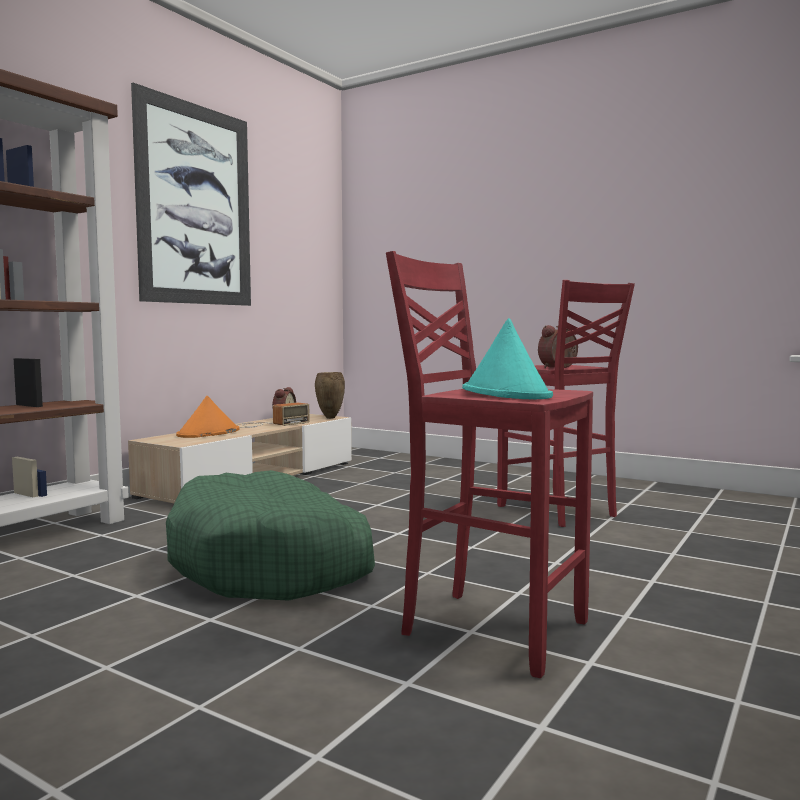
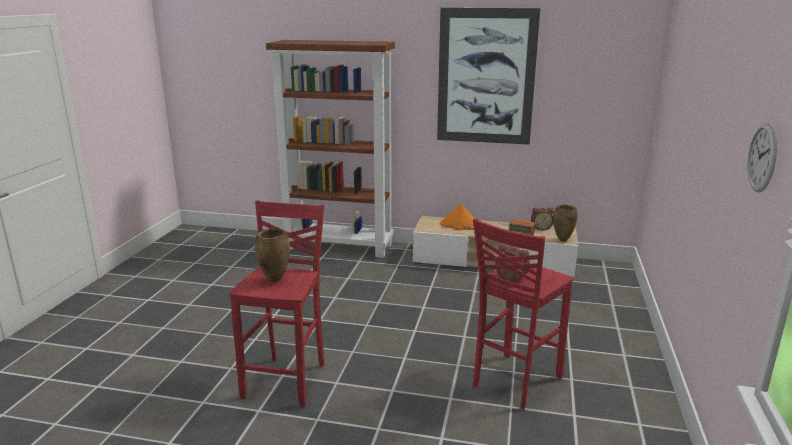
camera: 70 degrees right, 15 degrees up
green dog bed [166,470,375,601] -> none
turquoise hat [462,318,553,399] -> brown vase [255,229,290,283]
none -> wall clock [747,122,777,192]

